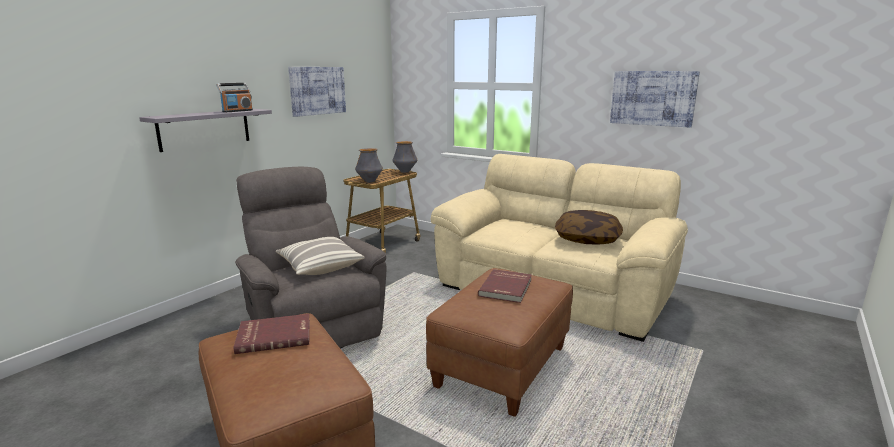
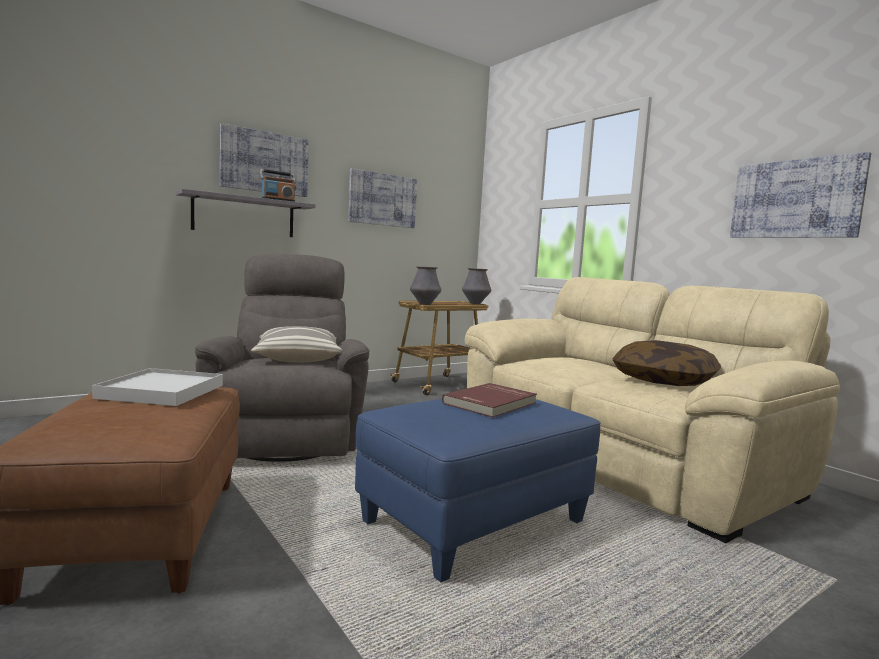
camera: 20 degrees right, 10 degrees down
red book [234,314,310,354] -> white tray [92,368,223,406]
brown ottoman [426,268,573,417] -> blue ottoman [355,399,600,582]
none -> picture [220,123,309,197]

